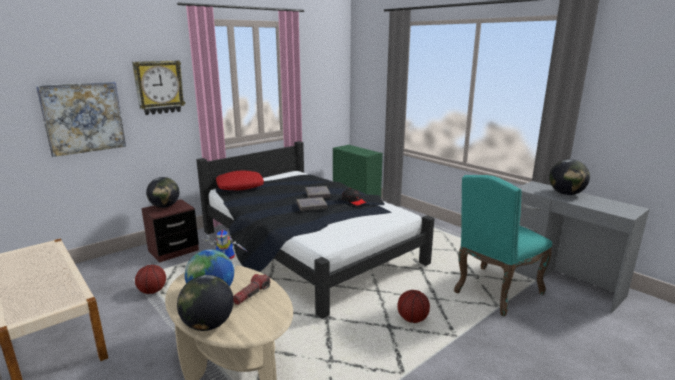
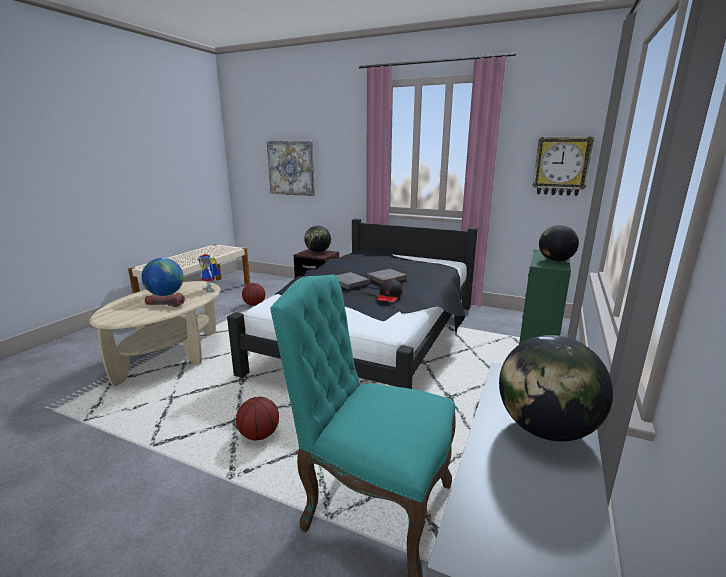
camera: 65 degrees right, 0 degrees up
wall clock [132,61,186,115] -> wall clock moved to [533,137,594,196]
globe [177,275,234,331] -> globe moved to [539,225,579,261]
red pillow [216,170,264,191] -> none

